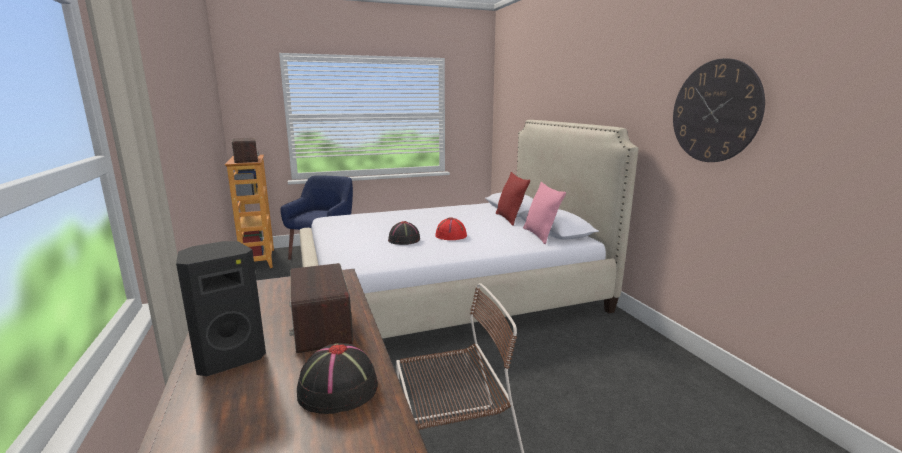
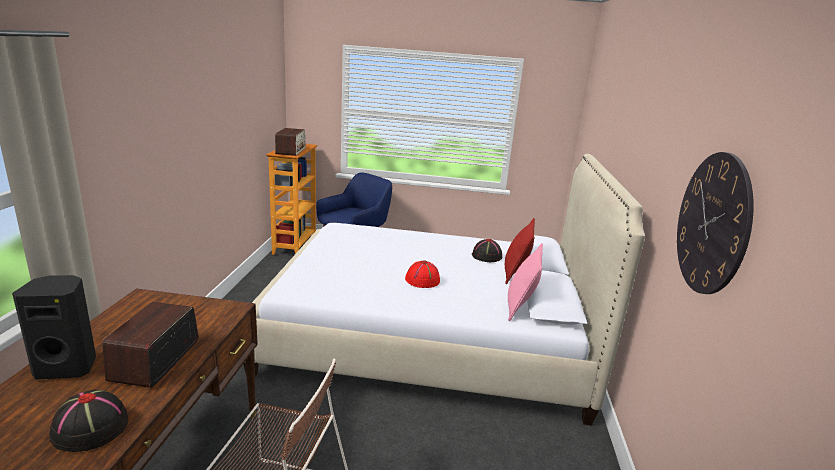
camera: 25 degrees right, 5 degrees up
black hat [388,221,420,245] -> black hat moved to [472,239,502,262]

